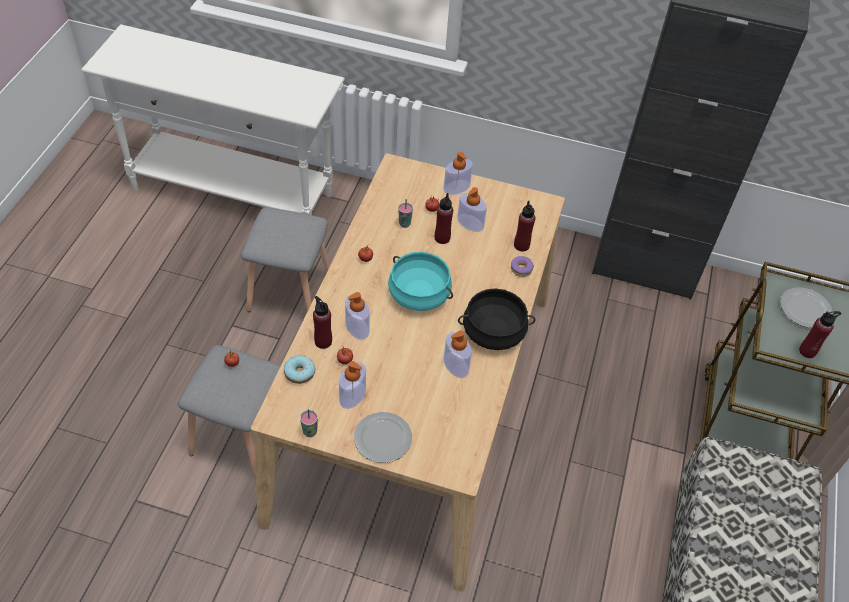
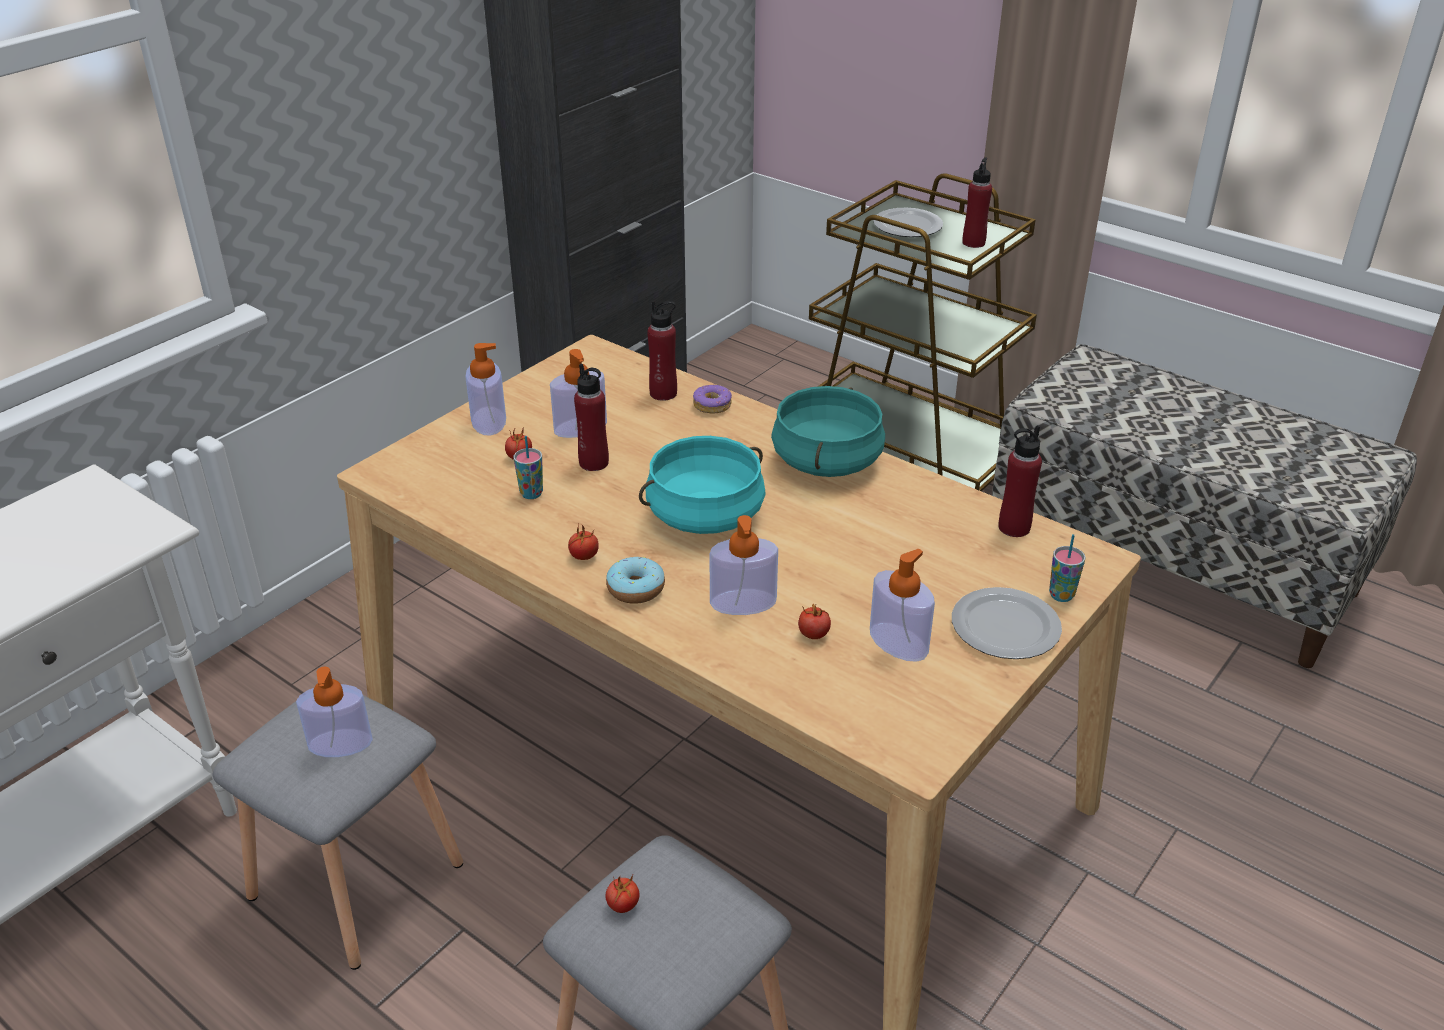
camera: 65 degrees left, 15 degrees down
donut [284,355,315,384] -> donut moved to [606,557,665,604]
cup [300,409,318,437] -> cup moved to [1049,534,1085,602]
red bottle [313,296,332,349] -> red bottle moved to [999,425,1042,537]
soap dispenser [444,331,472,378] -> soap dispenser moved to [296,667,373,757]
black cooking pot [458,288,536,350] -> turquoise cooking pot [771,386,885,477]

